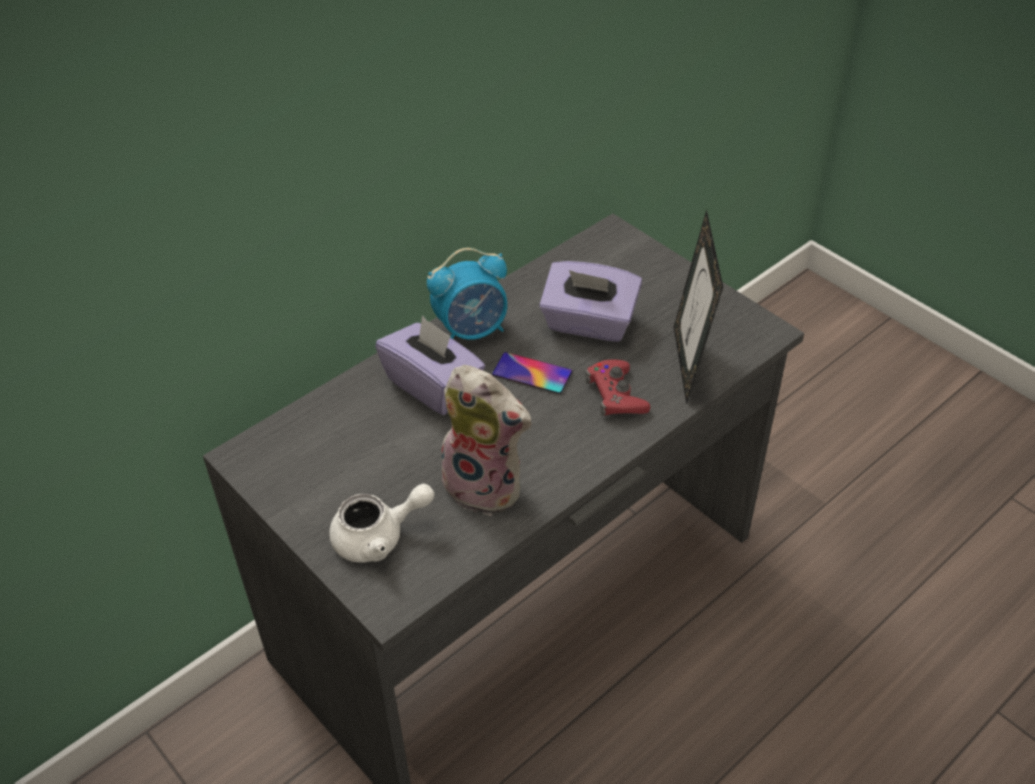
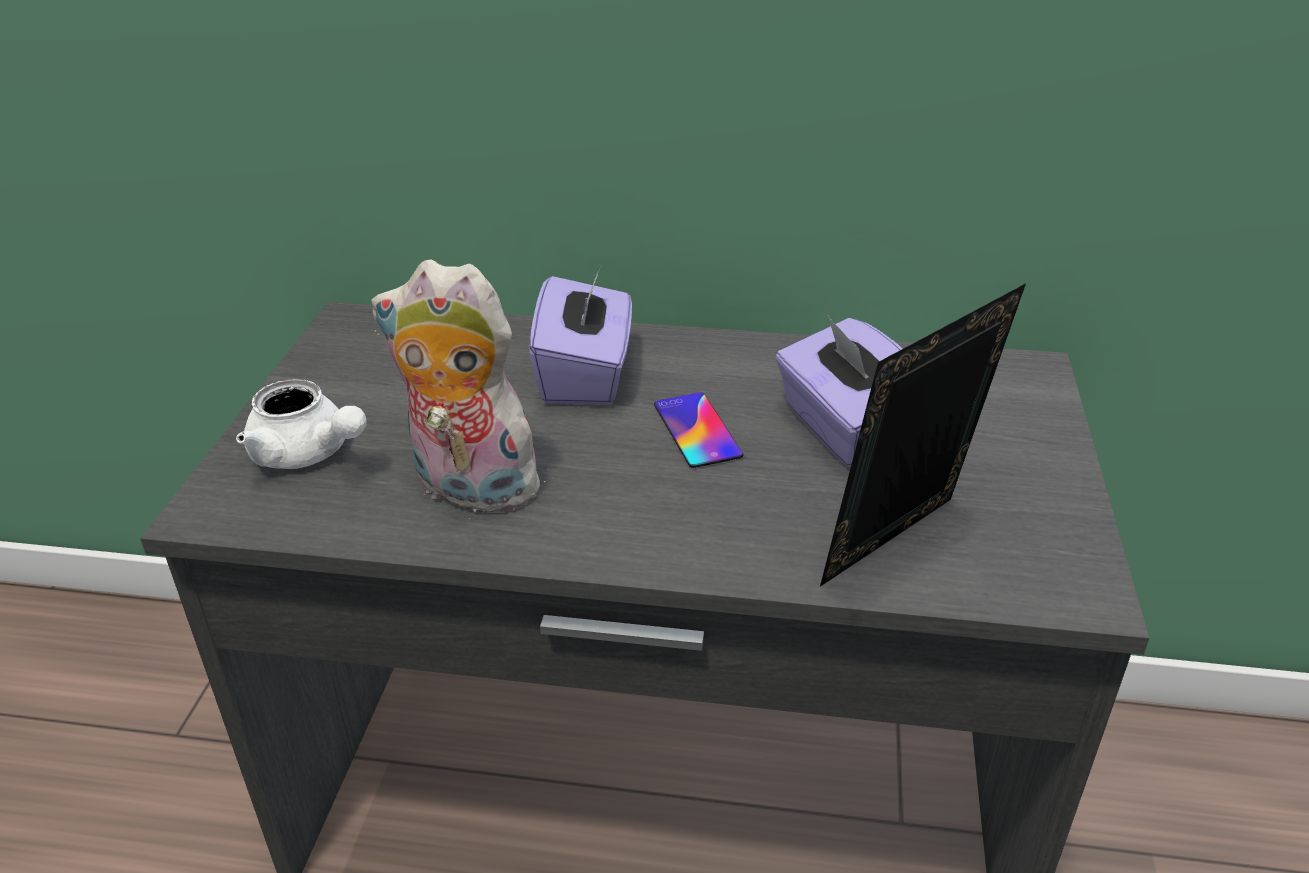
camera: 50 degrees right, 10 degrees down
alarm clock [427,248,507,340] -> none
plush toy [442,365,531,516] -> plush toy turned 120 degrees clockwise [371,259,549,519]
red game controller [585,360,650,416] -> none

